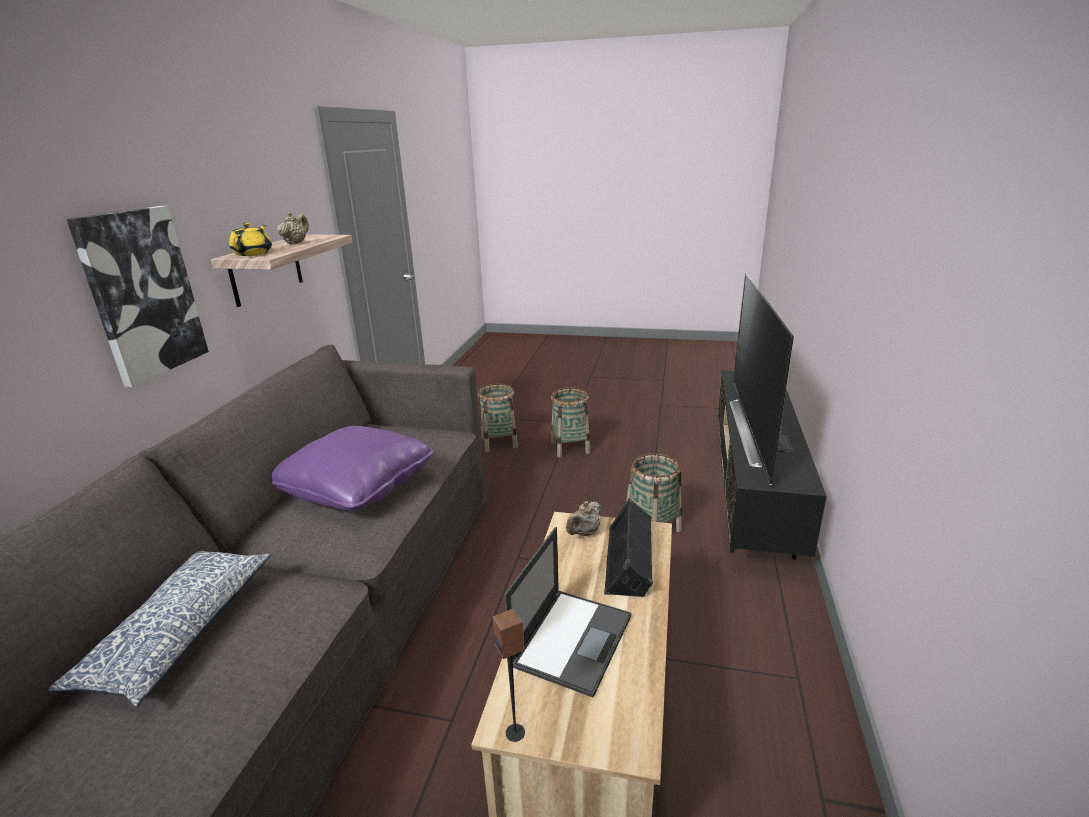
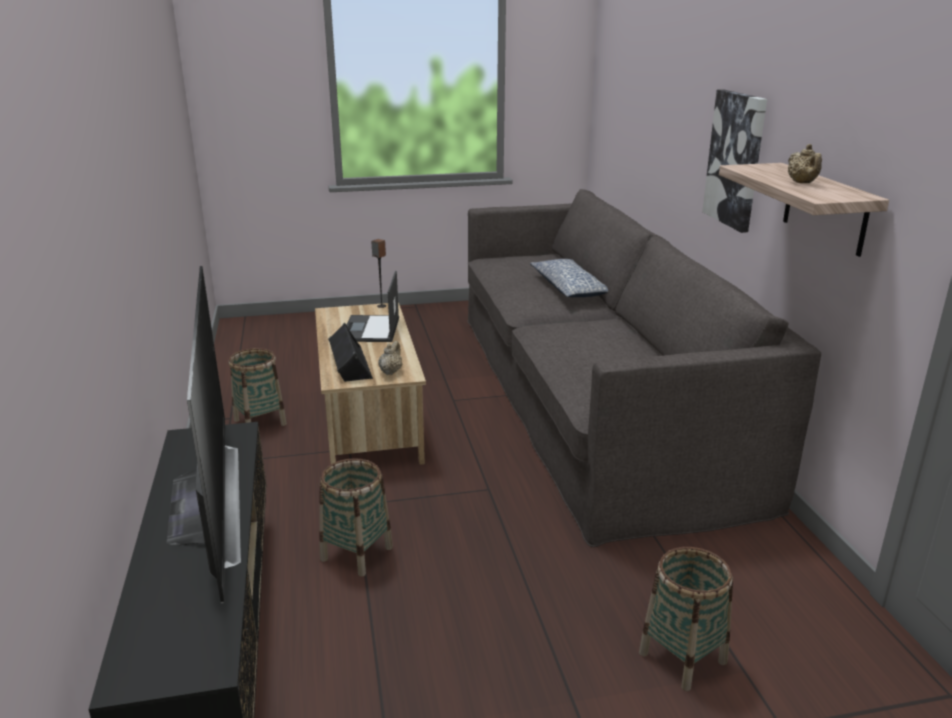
camera: 155 degrees right, 0 degrees up
yellow teapot [229,223,272,256] -> none
purple pillow [272,426,433,511] -> none
basket [551,387,590,457] -> basket moved to [229,348,287,426]

